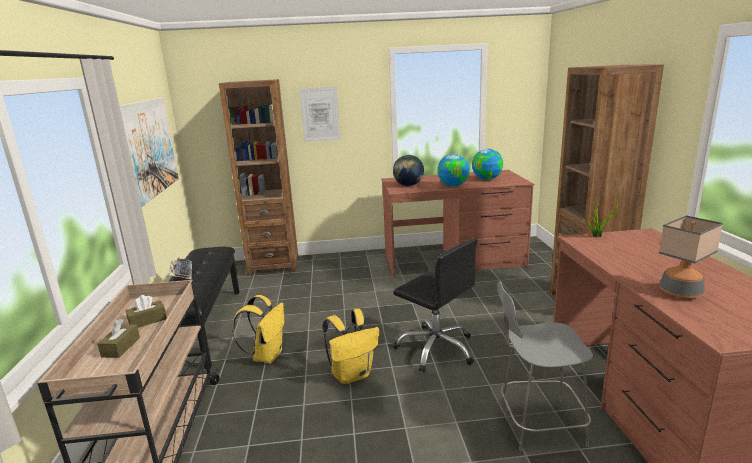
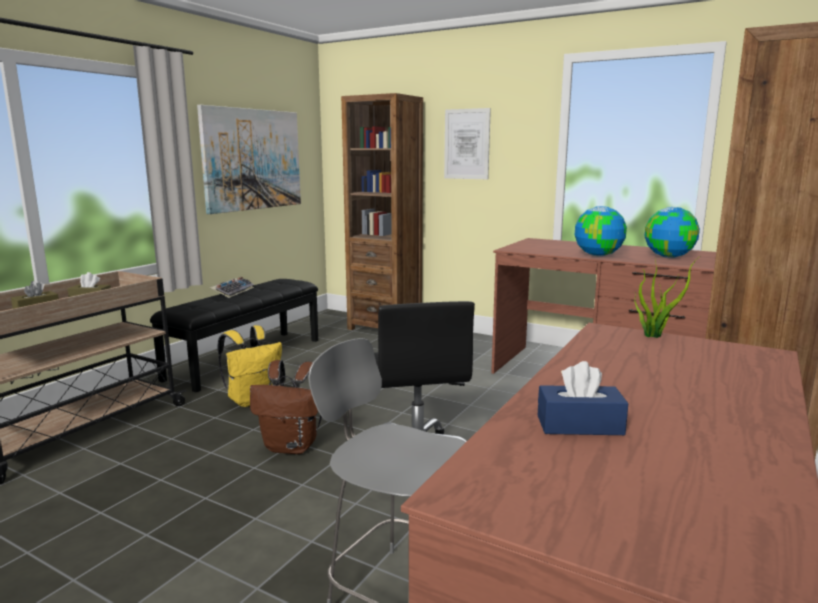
camera: 35 degrees right, 5 degrees down
yellow backpack [323,309,379,384] -> brown backpack [250,360,322,454]
globe [393,155,424,186] -> none
table lamp [659,215,723,299] -> blue tissue box [538,361,629,435]

